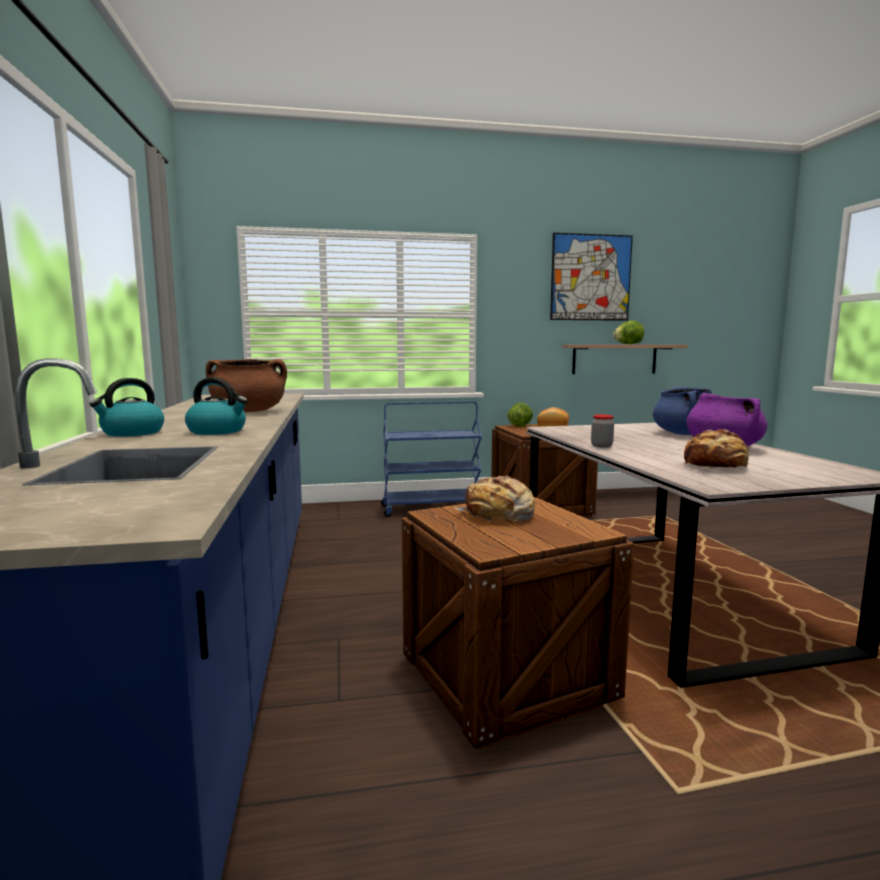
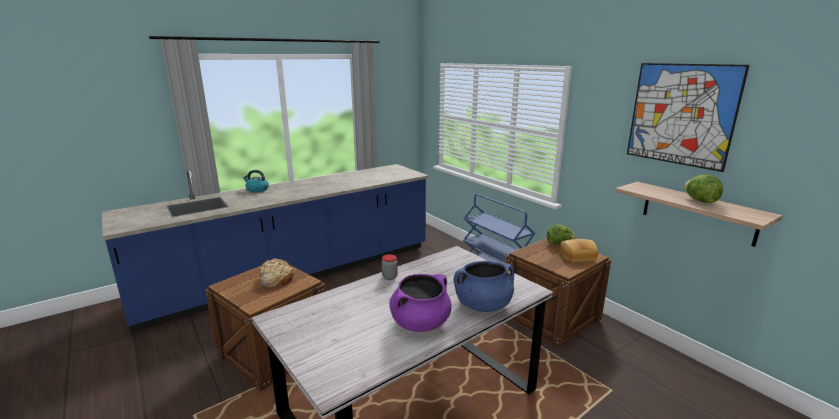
camera: 65 degrees right, 10 degrees up
kettle [185,377,248,435] -> none
brown cooking pot [206,359,287,412] -> none
bread [683,429,749,468] -> none

